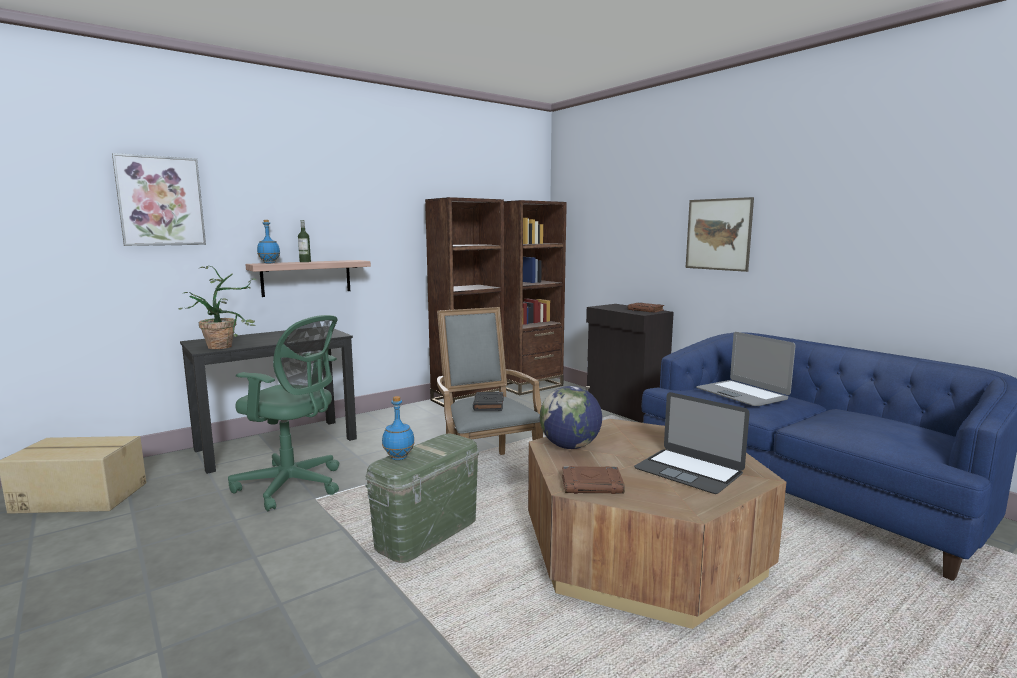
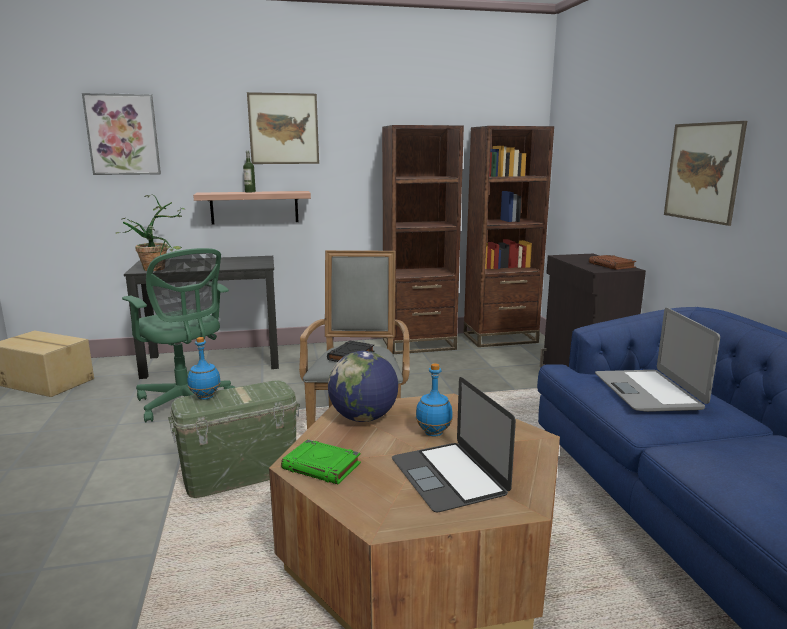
camera: 25 degrees right, 5 degrees up
blue bottle [257,220,280,263] -> blue bottle moved to [416,363,453,437]
brown book [562,466,625,494] -> green book [281,439,361,484]
none -> picture [247,92,319,164]

